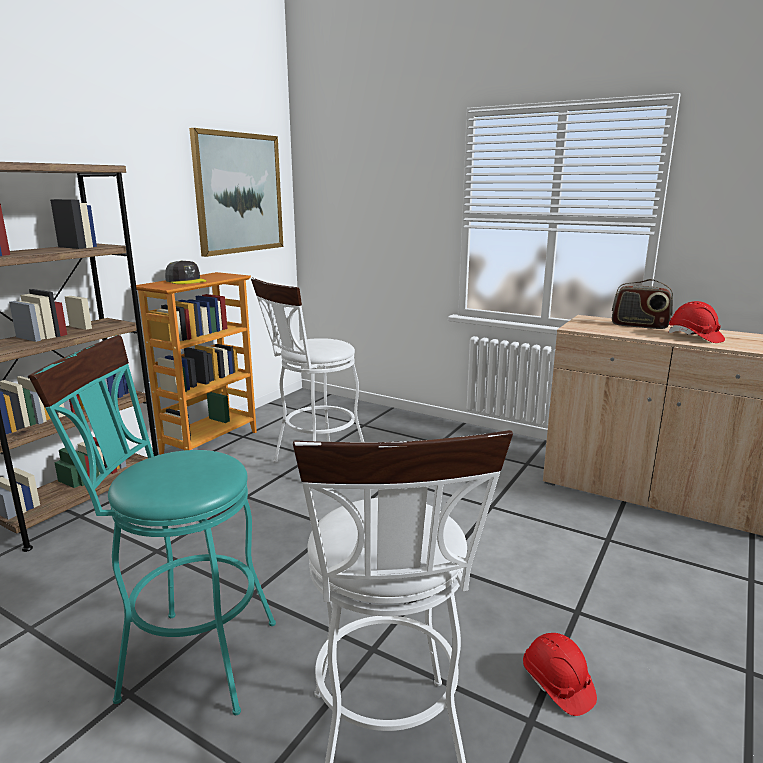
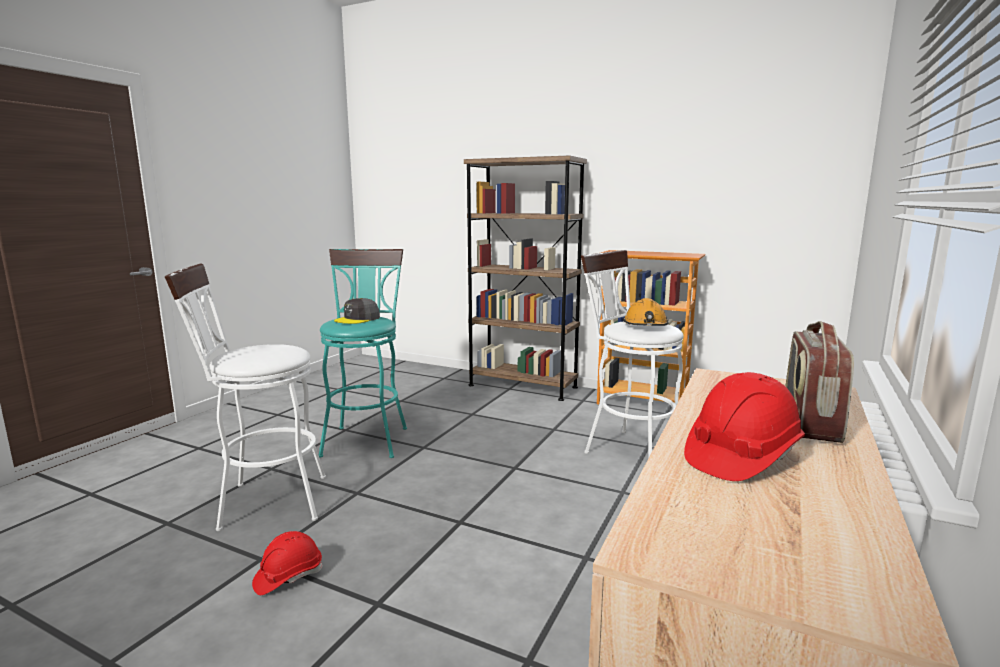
camera: 85 degrees right, 5 degrees down
grey cap [165,260,206,284] -> grey cap moved to [334,298,380,324]
picture [189,128,283,257] -> none
none -> orange hard hat [623,298,669,326]

